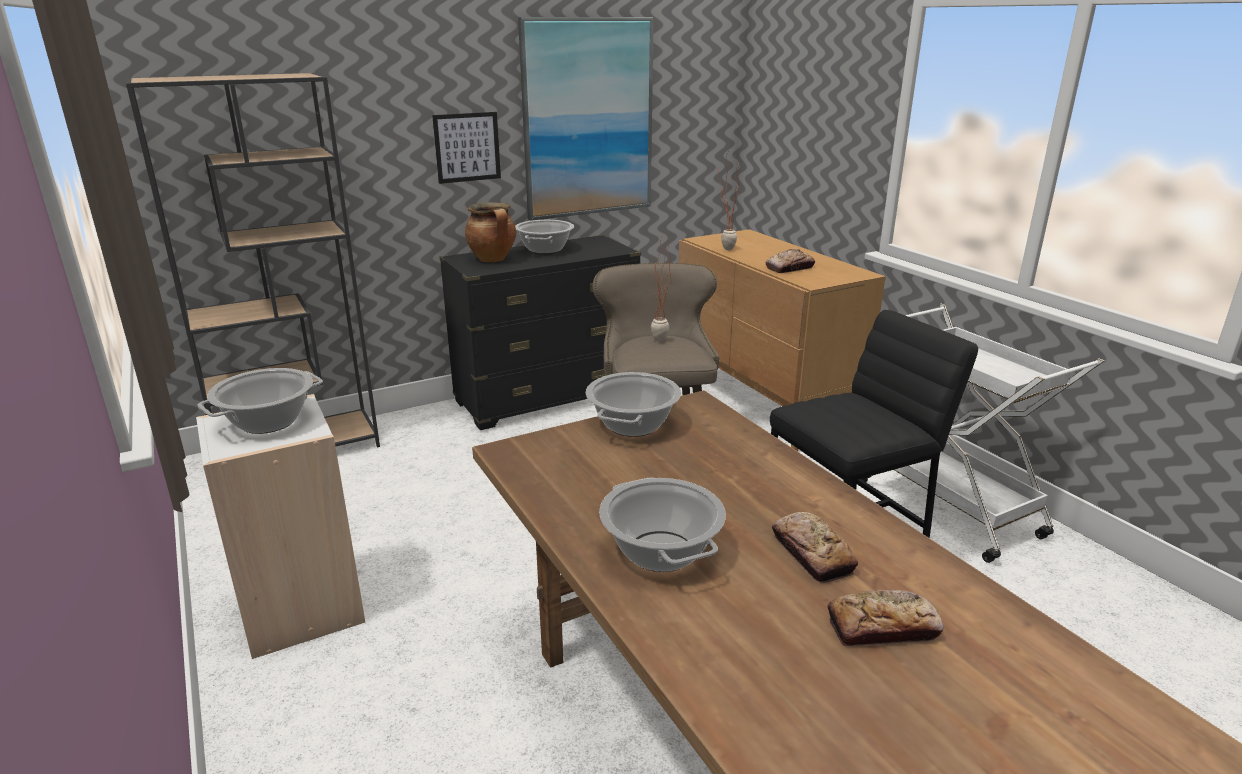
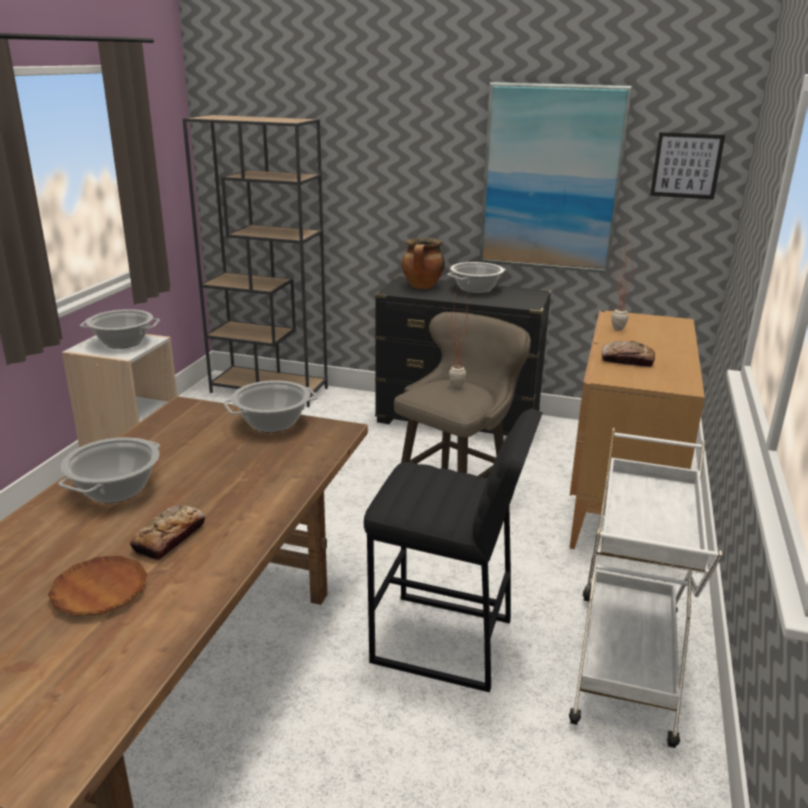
camera: 45 degrees right, 0 degrees up
picture [432,112,501,184] -> picture moved to [650,132,725,200]
bread [828,590,944,646] -> brown plate [48,556,148,616]

